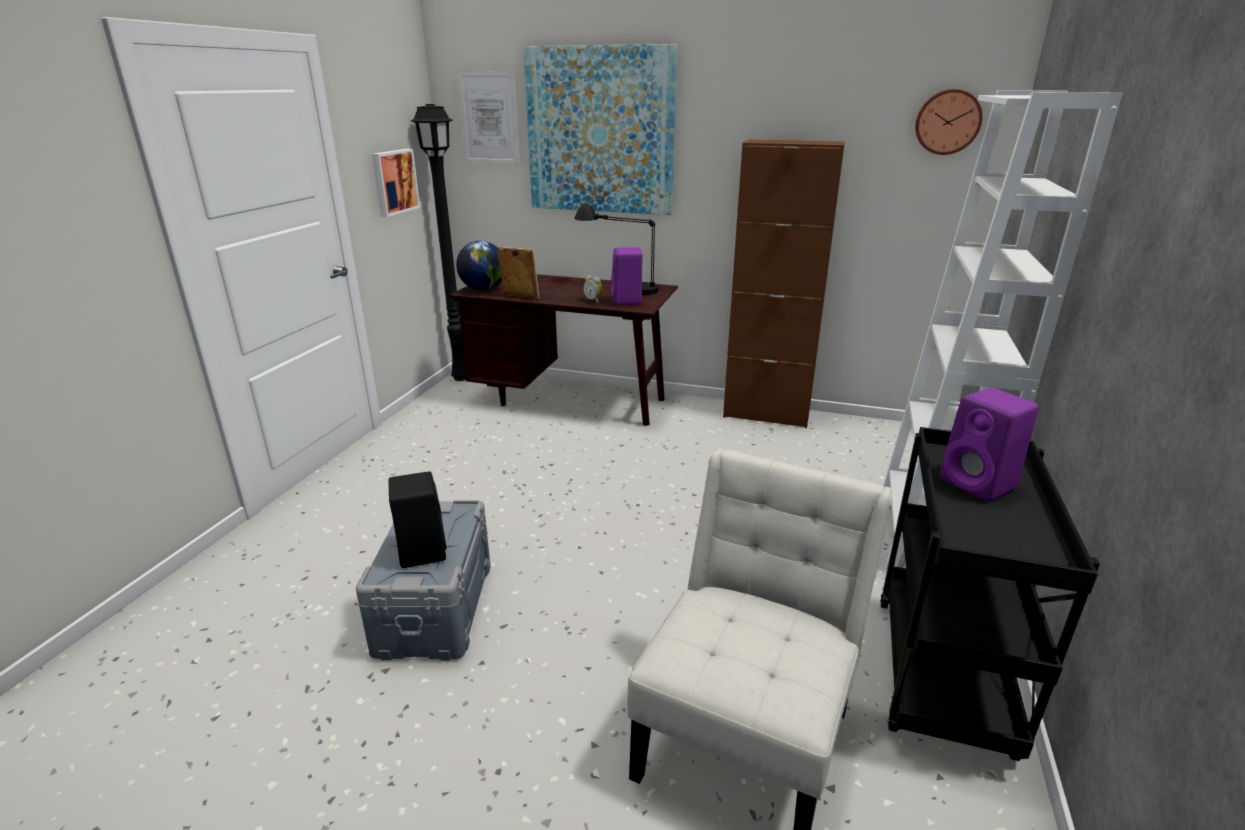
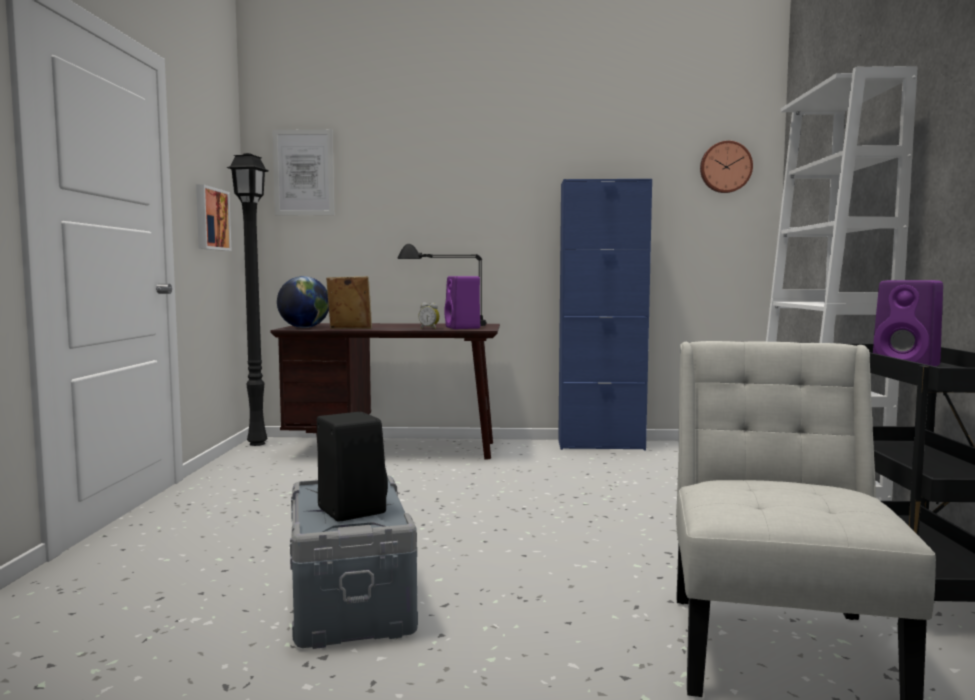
camera: 15 degrees left, 20 degrees down
picture [523,44,677,215] -> none
brown cabinet [723,140,845,428] -> blue cabinet [558,179,652,451]

